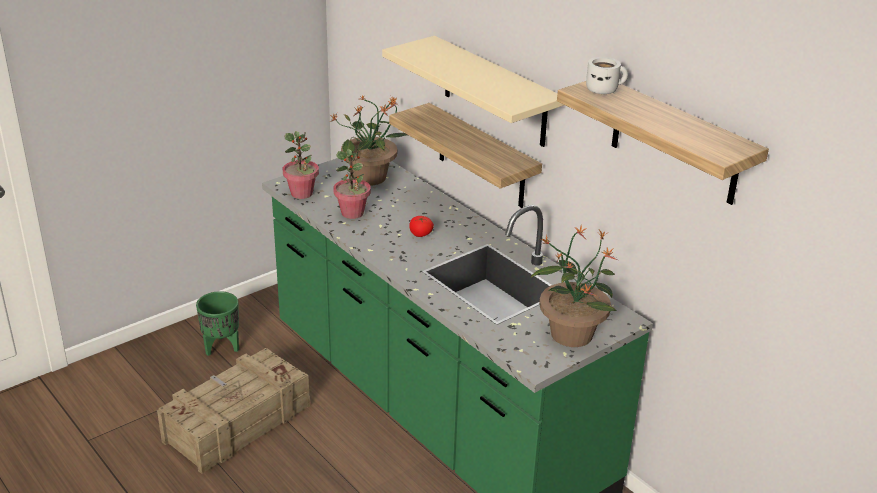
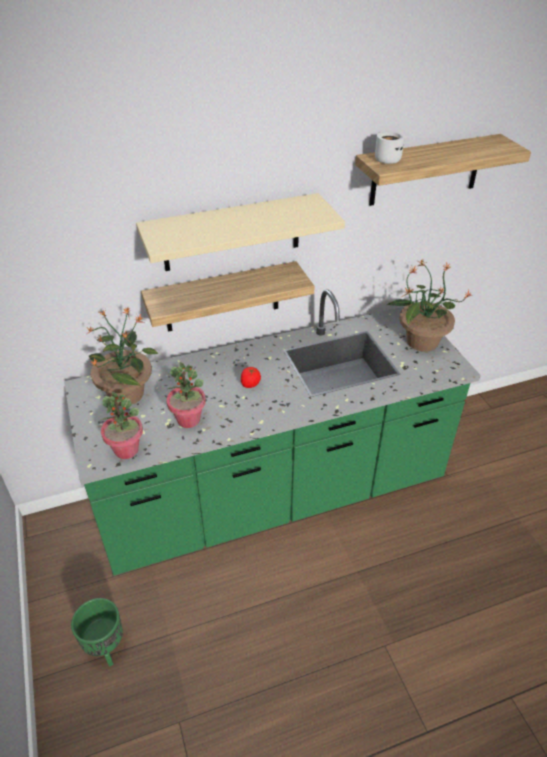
camera: 70 degrees left, 10 degrees up
crate [157,348,310,474] -> none

